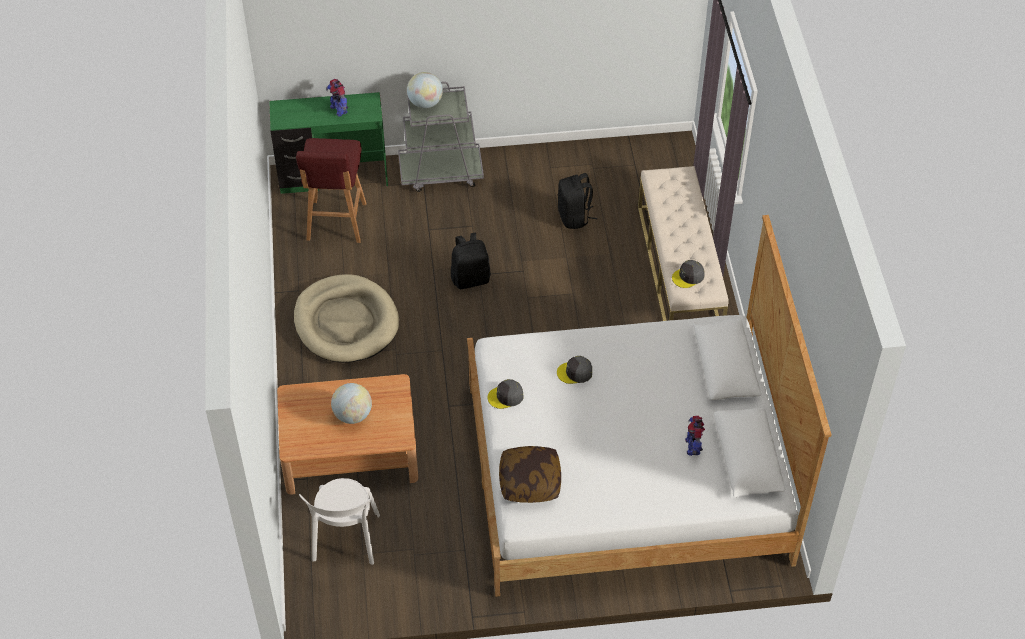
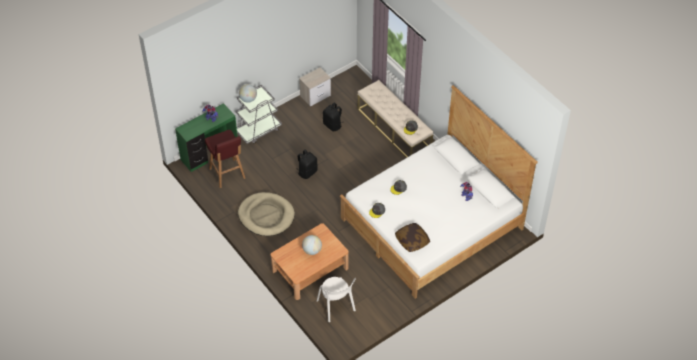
camera: 30 degrees left, 0 degrees up
none -> nightstand [299,67,331,107]

